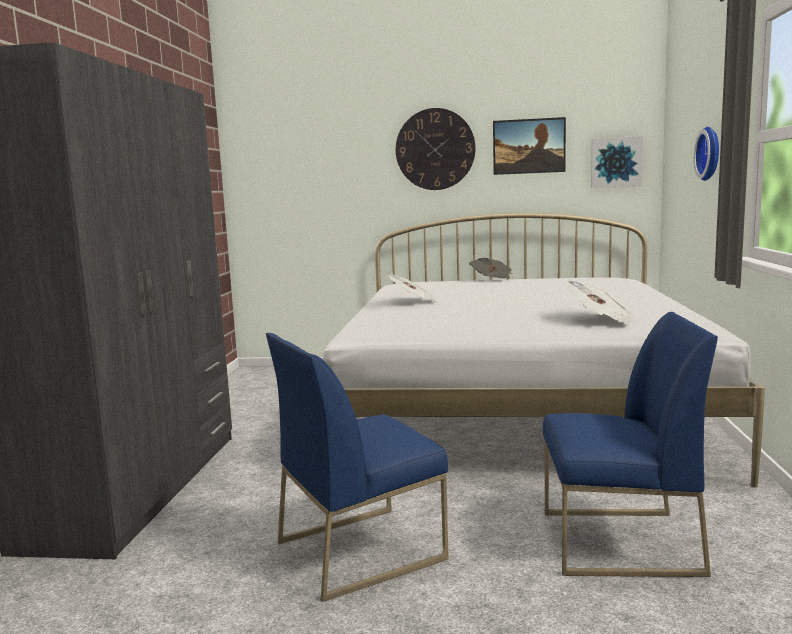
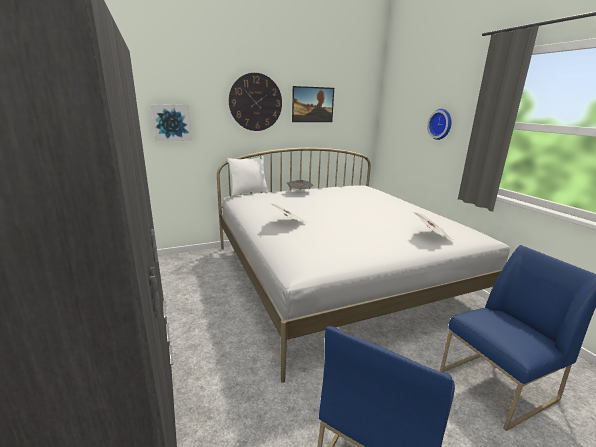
camera: 30 degrees left, 10 degrees up
picture [591,136,643,188] -> picture moved to [151,104,192,141]
none -> white pillow [228,156,269,196]

